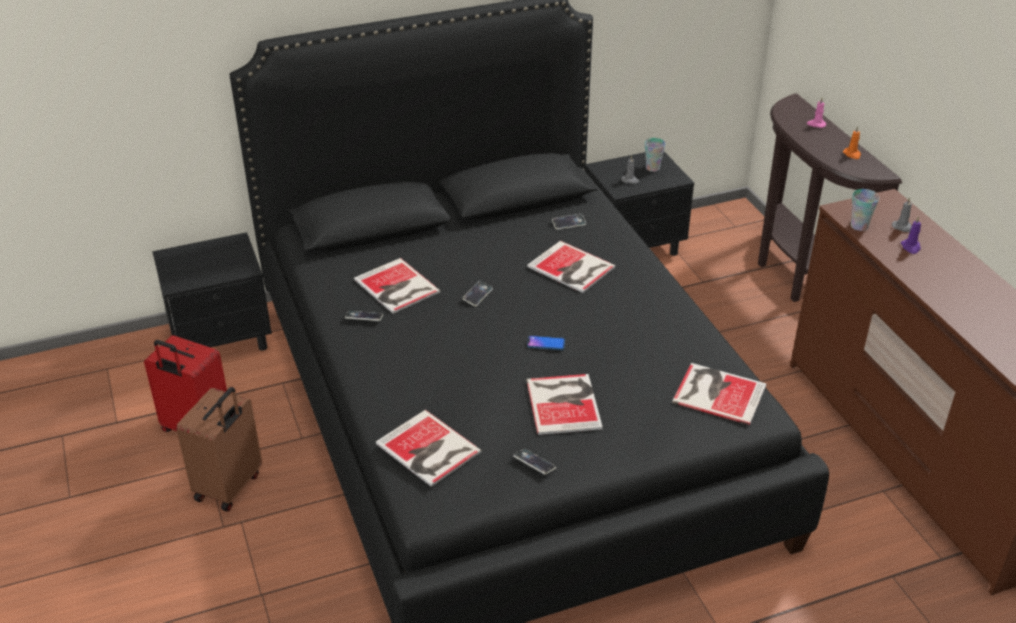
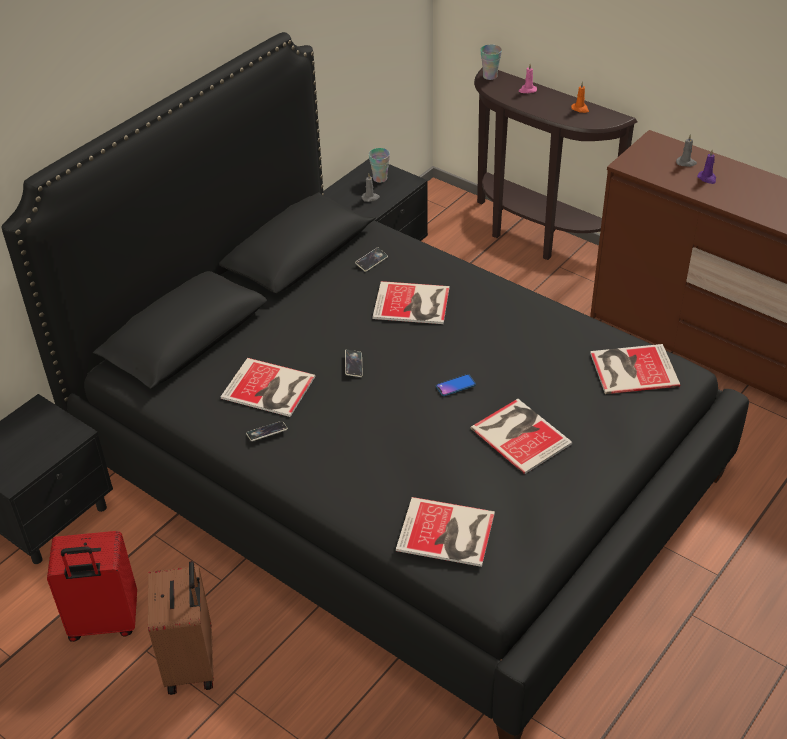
camera: 30 degrees left, 5 degrees up
phone [513,449,556,474] -> none
cup [850,189,880,231] -> cup moved to [480,44,502,80]

